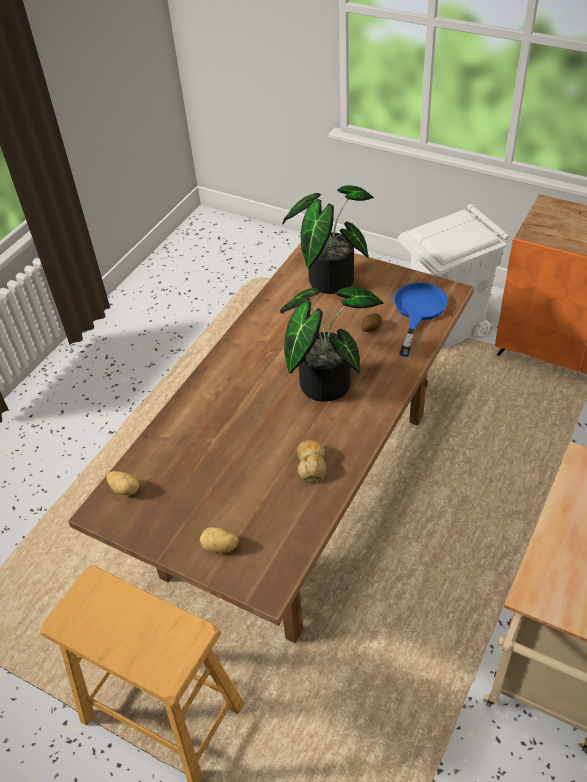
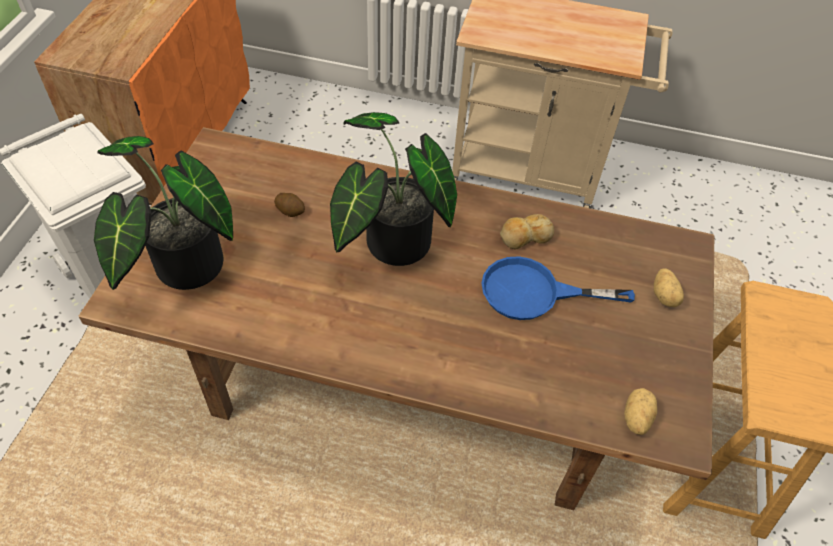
camera: 110 degrees left, 5 degrees up
blue frying pan [394,282,448,357] -> blue frying pan moved to [481,256,635,320]

